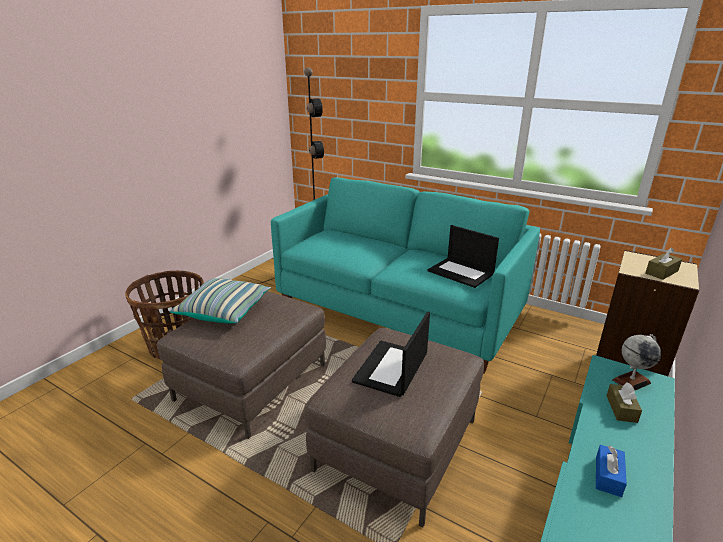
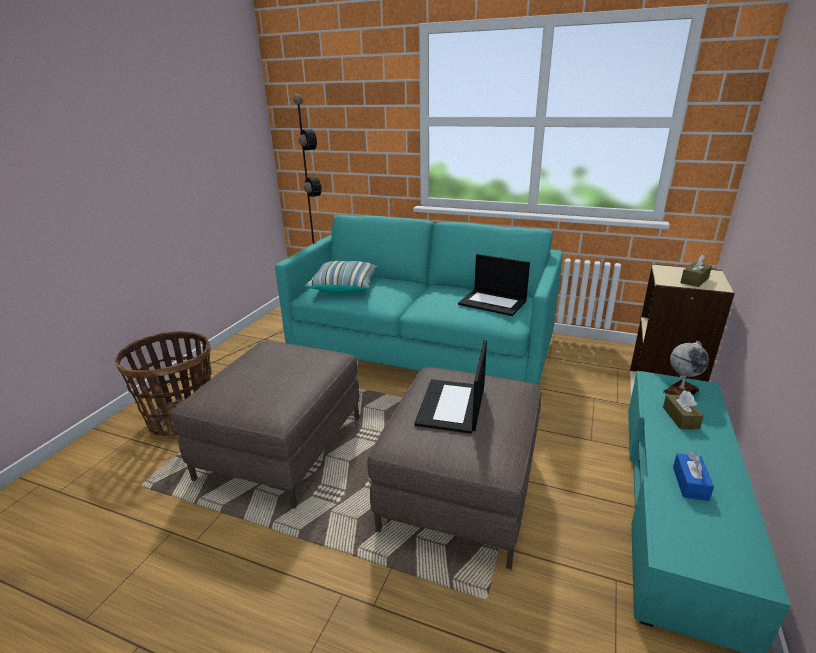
camera: 10 degrees left, 0 degrees up
pillow [170,278,271,324] -> pillow moved to [304,261,379,293]

